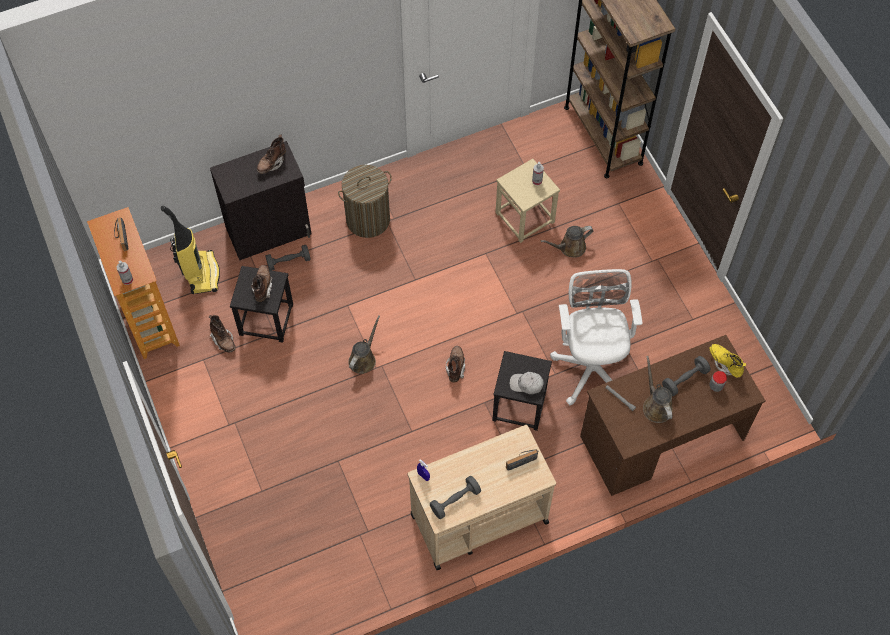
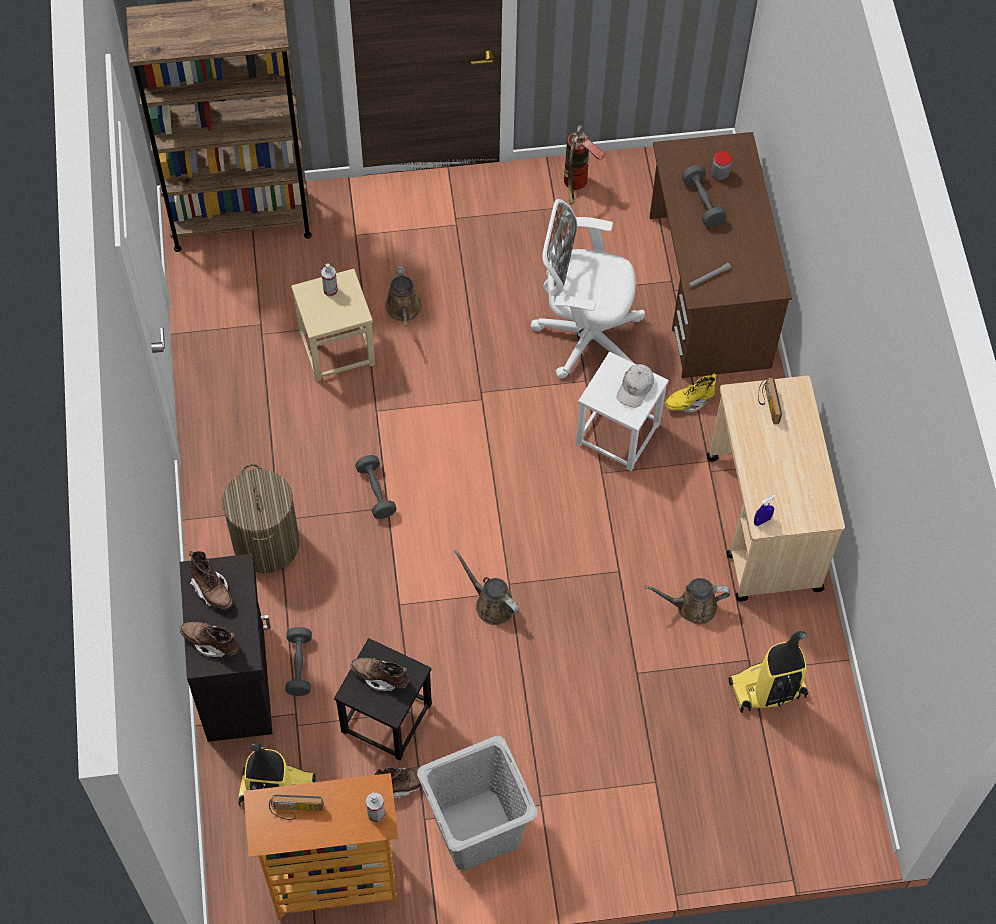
camera: 75 degrees left, 0 degrees up
grey dumbbell [430,476,481,519] -> grey dumbbell moved to [355,455,397,519]
brown boot [446,346,466,382] -> brown boot moved to [180,622,239,657]
black stool [492,351,552,431] -> white stool [576,352,669,471]
brown watering can [643,356,673,423] -> brown watering can moved to [645,578,730,624]
yellow boot [710,344,746,377] -> yellow boot moved to [665,373,717,412]
none -> grey laundry basket [417,736,538,870]
none -> fire extinguisher [564,123,605,205]
none -> vacuum cleaner [728,631,808,713]

